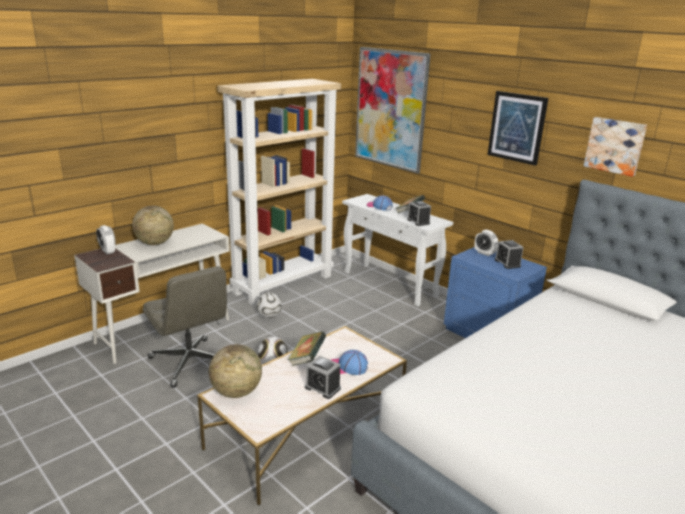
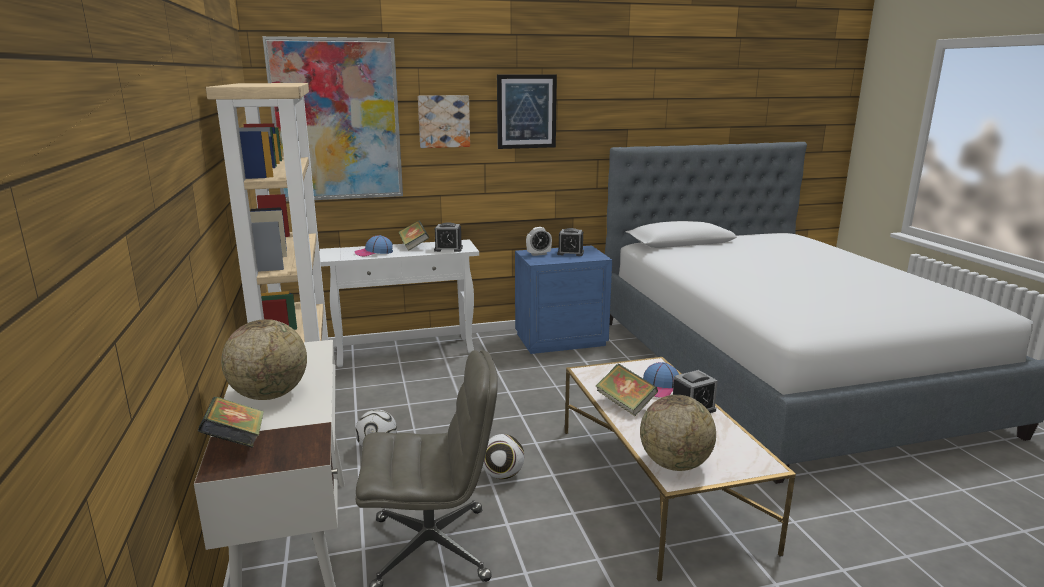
camera: 60 degrees left, 5 degrees down
alarm clock [96,225,116,254] -> book [198,397,264,448]
picture [584,117,647,177] -> picture moved to [418,95,470,148]

